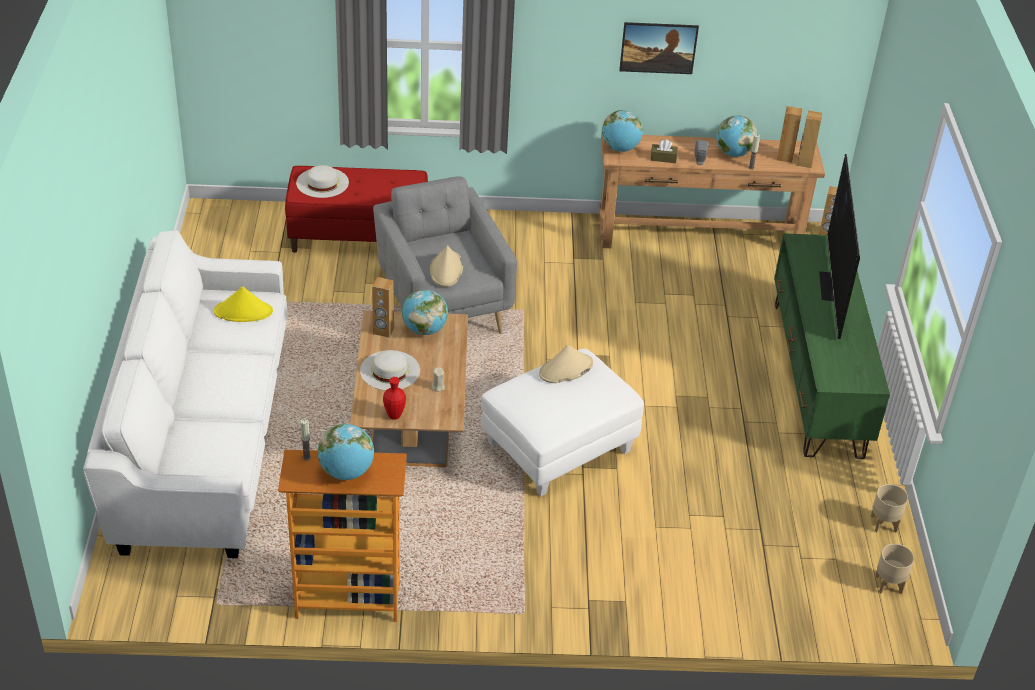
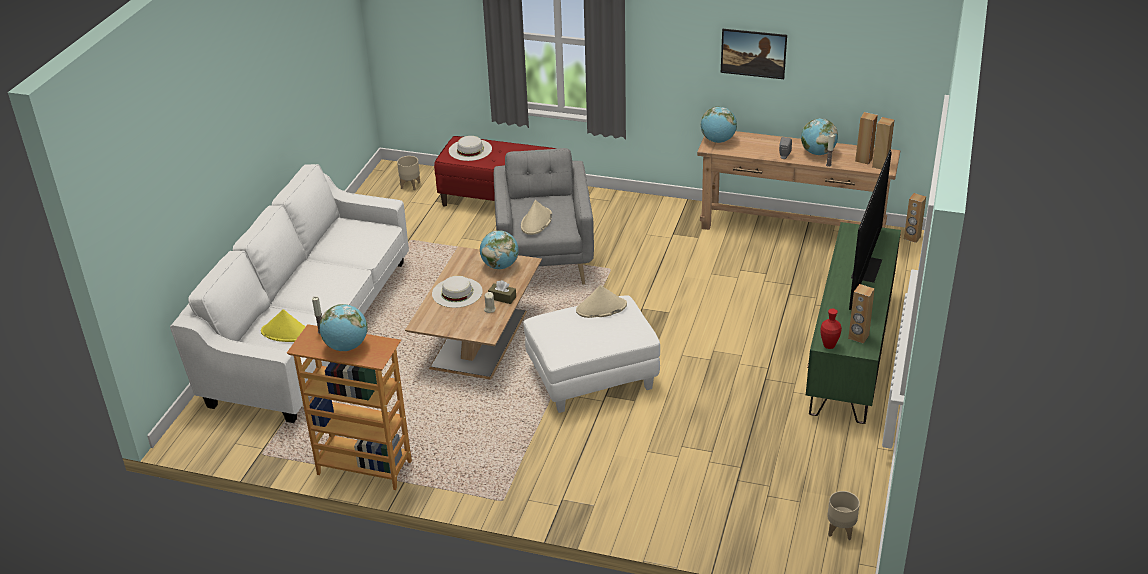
camera: 20 degrees right, 5 degrees down
yellow hat [214,286,273,322] -> yellow hat moved to [261,309,306,342]
brown speaker [372,277,394,338] -> brown speaker moved to [848,284,875,344]
red vase [383,377,406,420] -> red vase moved to [820,309,842,349]
brown tissue box [651,139,678,163] -> brown tissue box moved to [488,280,516,304]
beige planter [871,484,908,532] -> beige planter moved to [397,156,420,191]

